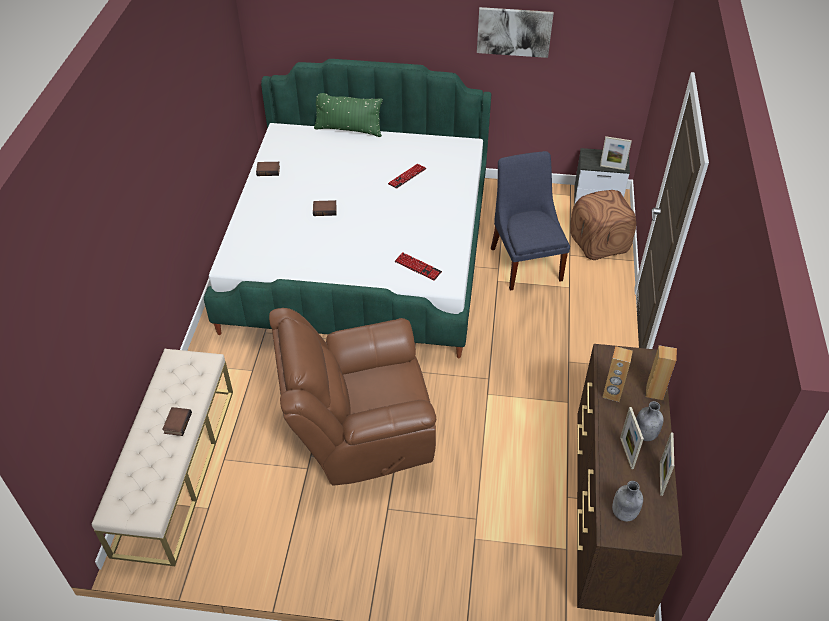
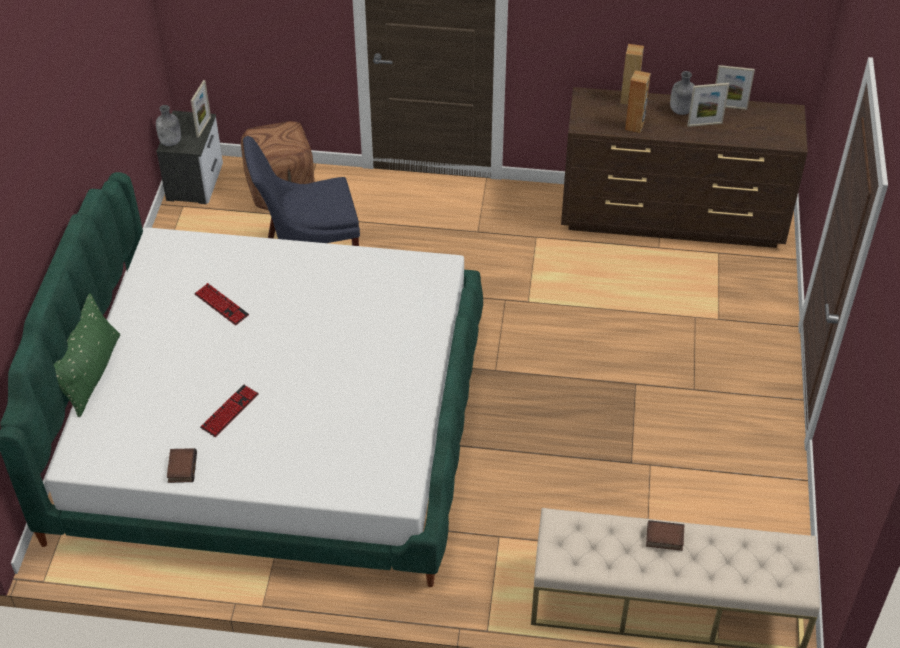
camera: 90 degrees left, 0 degrees up
brown armchair [269,308,436,486] -> none
book [313,200,337,216] -> none
keyboard [395,252,442,281] -> keyboard moved to [200,384,259,437]
picture [477,7,554,58] -> none
grey bottle [612,481,643,521] -> grey bottle moved to [156,105,181,146]

